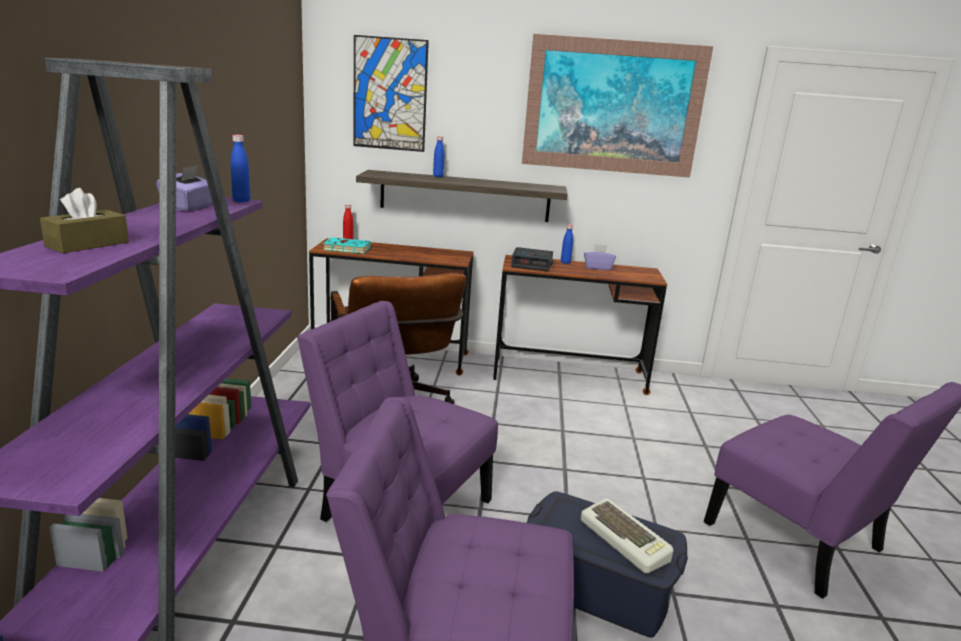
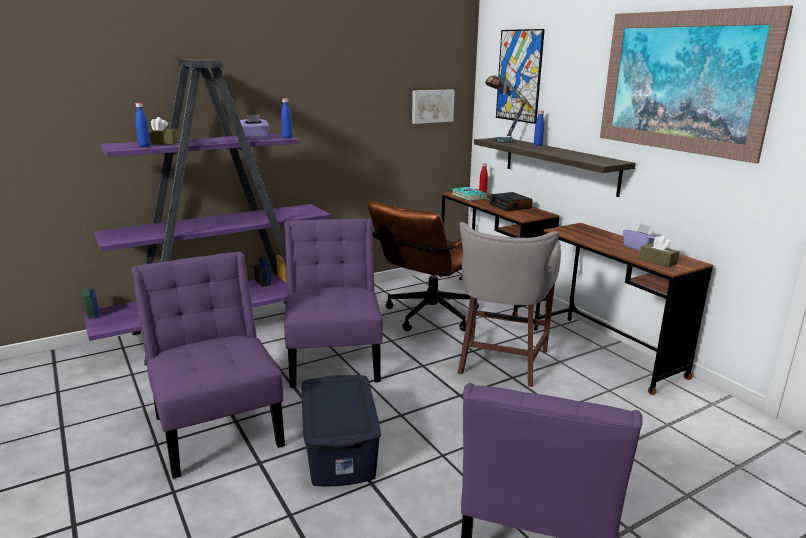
camera: 55 degrees right, 0 degrees up
alarm clock [511,247,553,272] -> alarm clock moved to [489,192,532,211]
blue bottle [561,224,573,264] -> blue bottle moved to [135,103,150,147]
keyboard [581,498,674,574] -> none
none -> picture [412,89,455,124]
none -> grey stool [457,222,561,387]
none -> table lamp [485,73,527,143]
none -> brown tissue box [639,235,680,268]

